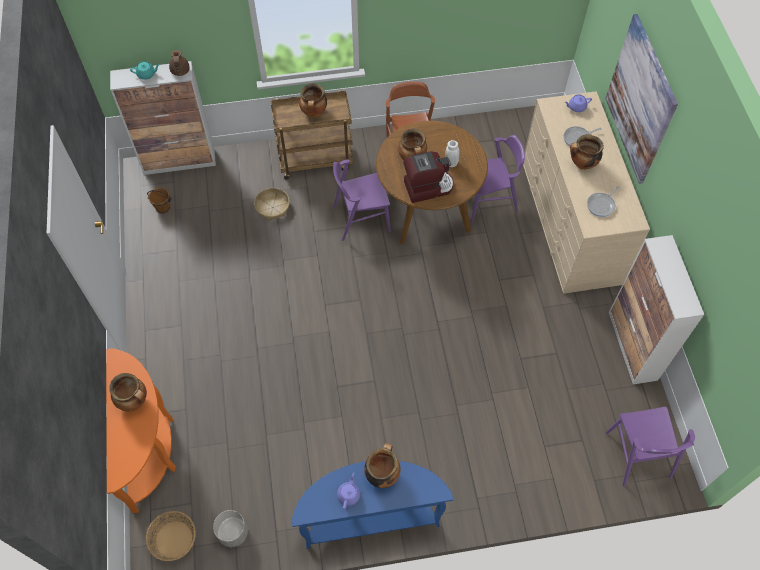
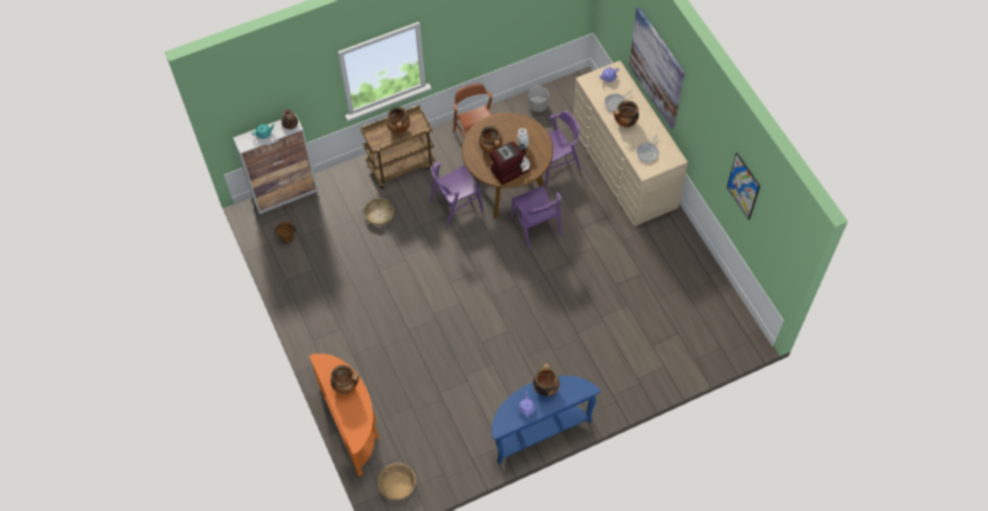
camera: 15 degrees left, 0 degrees up
grey planter [213,510,248,547] -> grey planter moved to [528,86,548,112]
purple chair [606,407,695,487] -> purple chair moved to [510,185,562,250]
cabinet [609,235,704,384] -> none
none -> picture [727,153,760,220]

